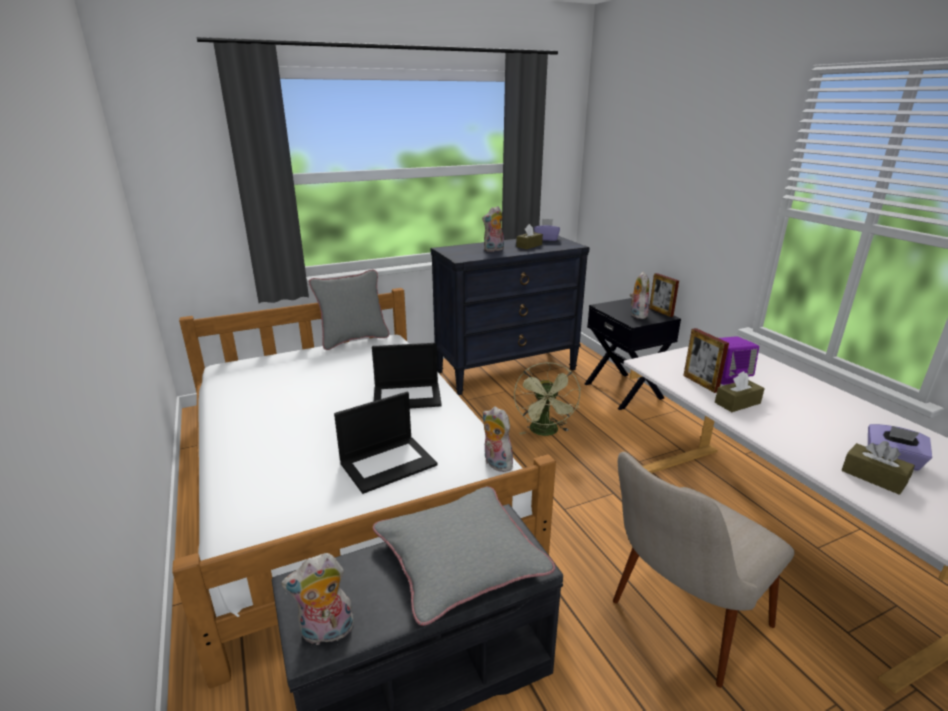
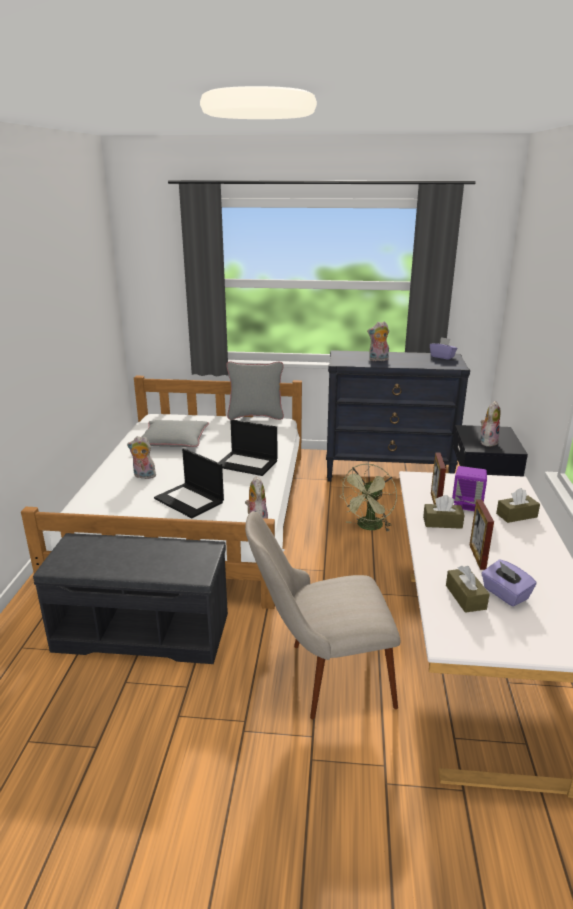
camera: 30 degrees right, 0 degrees up
plush toy [281,553,354,645] -> plush toy moved to [127,436,156,479]
laptop [334,392,437,494] -> laptop turned 45 degrees clockwise [154,448,224,518]
grey pillow [373,486,555,626] -> grey pillow moved to [142,420,209,447]
brown tissue box [516,224,543,249] -> brown tissue box moved to [496,488,540,523]
picture frame [649,273,679,317] -> picture frame moved to [469,499,494,570]

